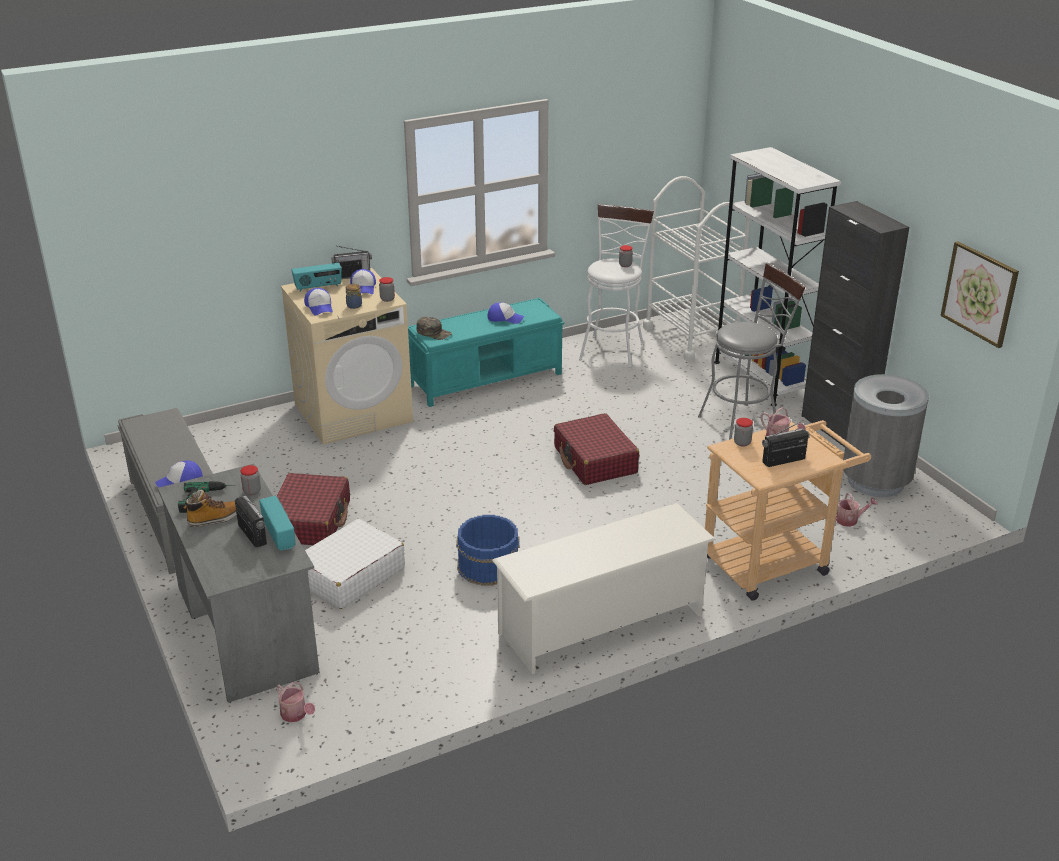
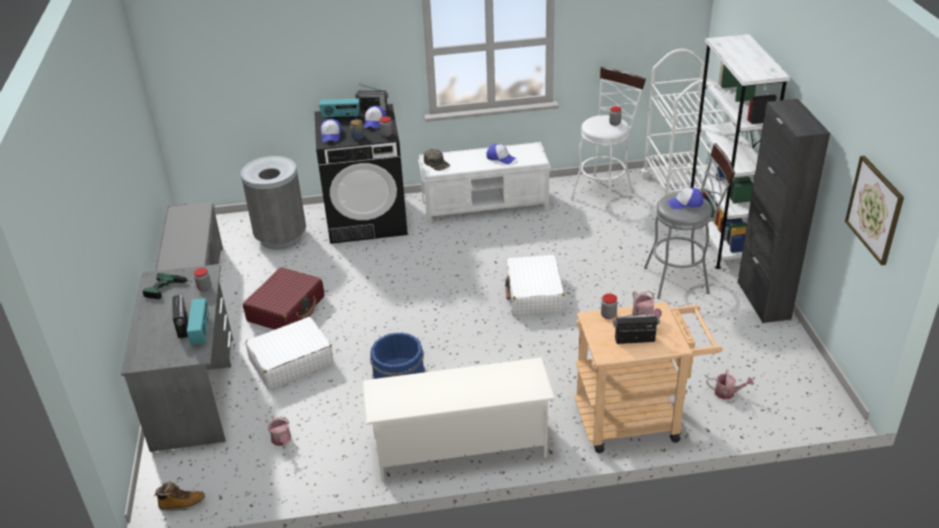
camera: 20 degrees right, 5 degrees up
cap [155,460,203,488] -> cap moved to [667,188,704,209]
boot [184,490,237,527] -> boot moved to [154,482,206,511]
watering can [276,682,315,722] -> watering can moved to [268,415,291,446]
beige washing machine [281,268,413,444] -> black washing machine [315,104,408,244]
turquoise bench [408,298,564,407] -> white bench [418,142,551,224]
red suitcase [554,413,639,485] -> white suitcase [505,255,565,316]
grey trash can [843,374,929,497] -> grey trash can moved to [241,156,306,250]

